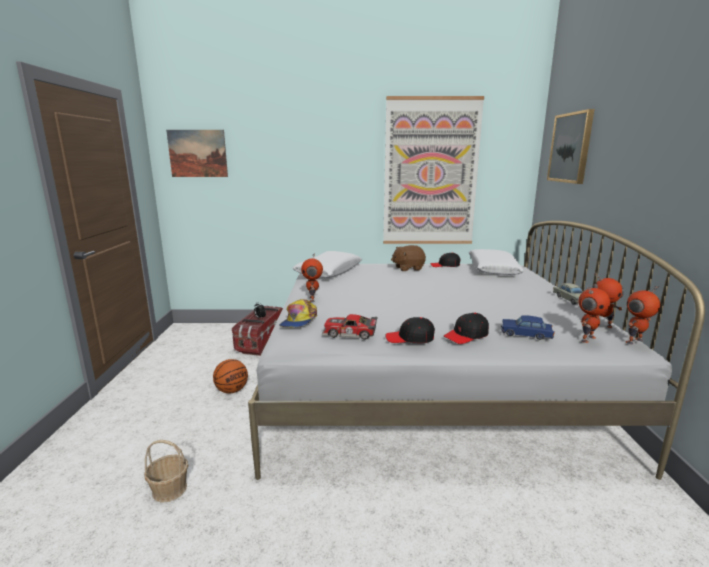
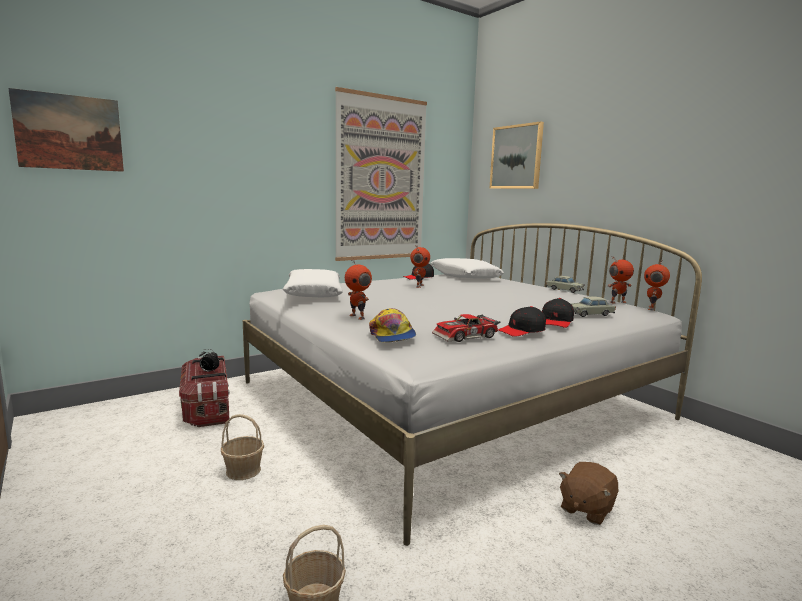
camera: 35 degrees left, 5 degrees down
basketball [213,359,248,393] -> basket [221,414,264,480]
brown plush toy [391,245,426,271] -> brown plush toy moved to [559,462,619,525]
blue toy car [501,316,555,340] -> beige toy car [570,296,616,317]
toy robot [578,286,610,343] -> toy robot moved to [410,245,430,288]

